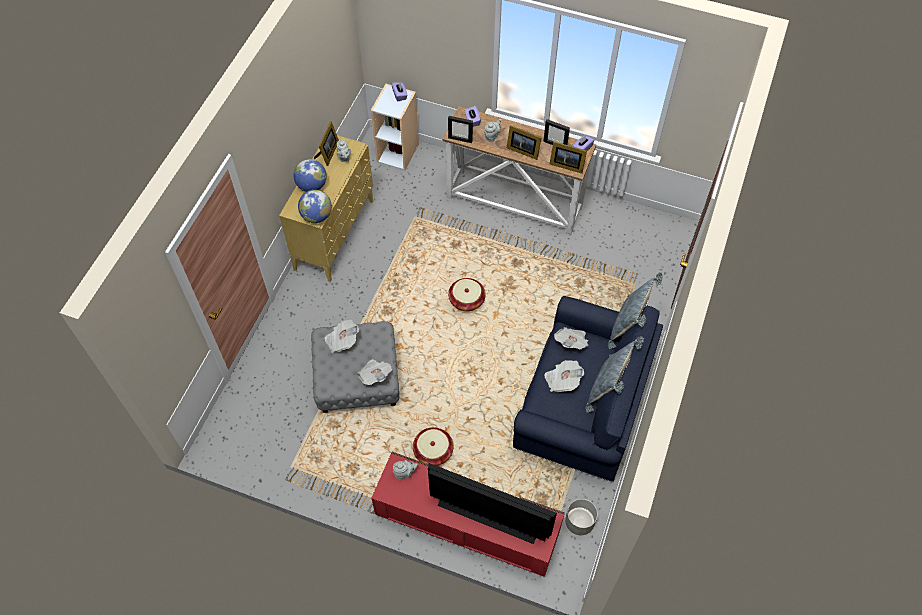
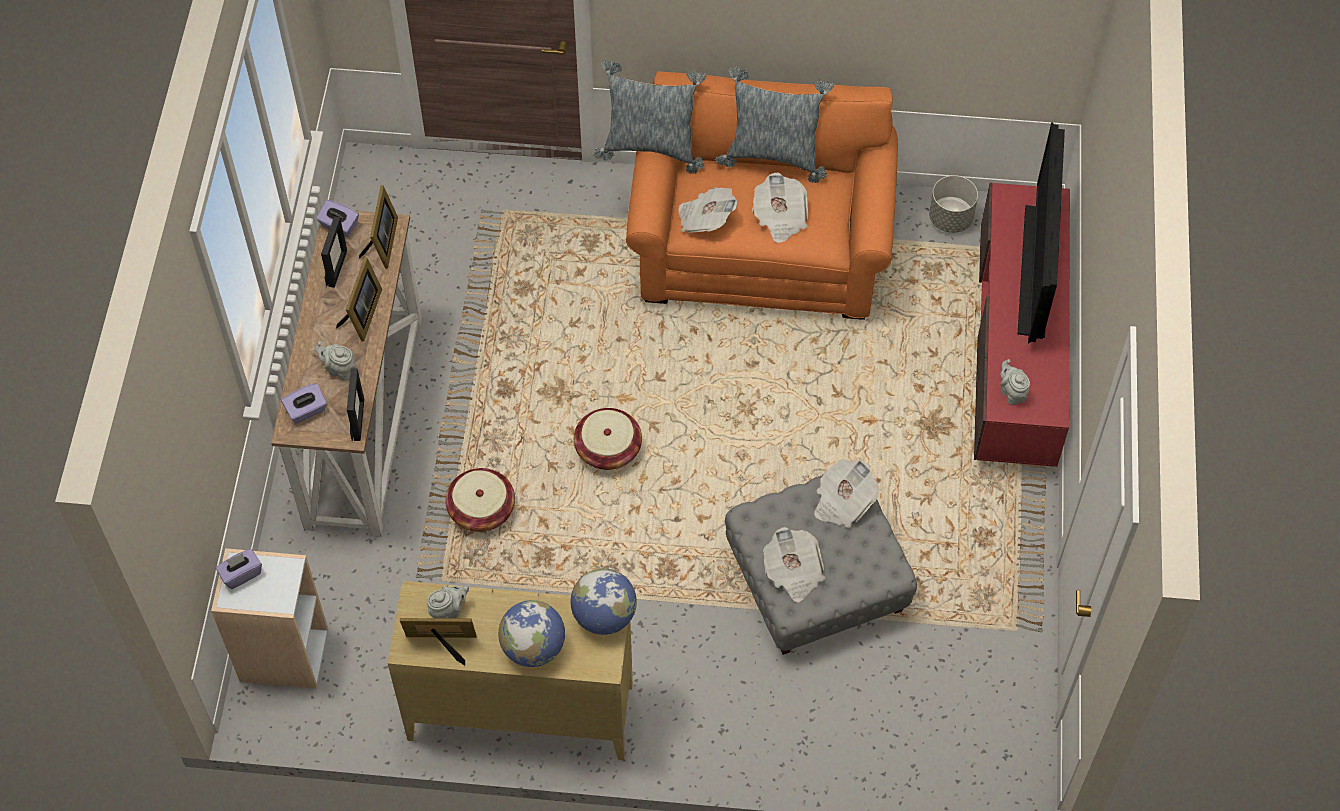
camera: 105 degrees left, 0 degrees up
basket [413,427,453,466] -> basket moved to [445,468,515,532]
blue sofa [513,296,663,482] -> orange sofa [626,72,898,320]

